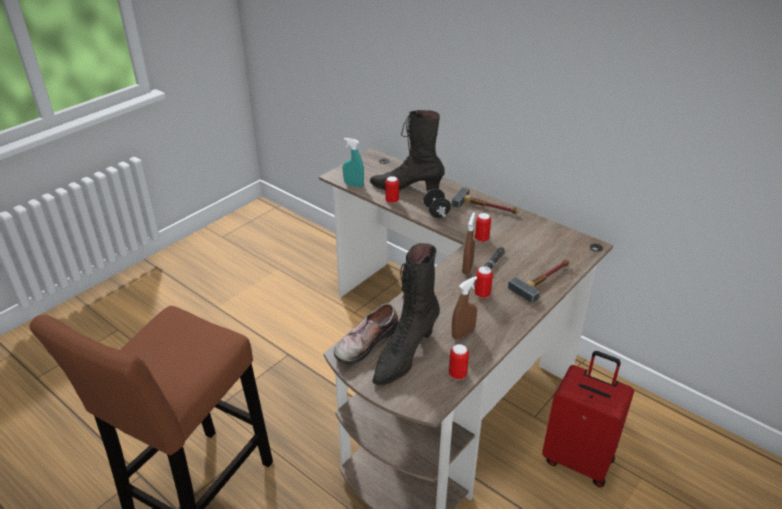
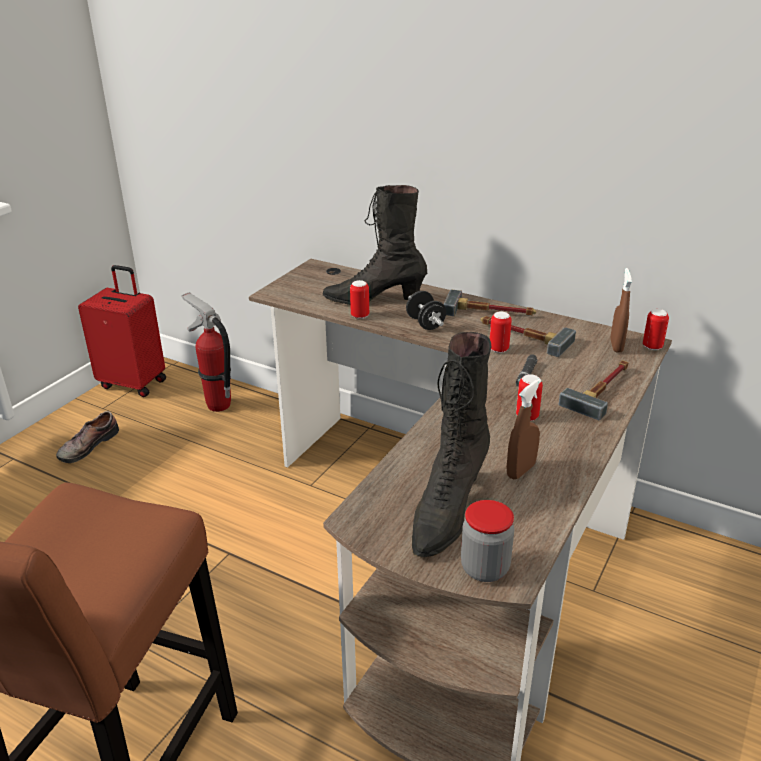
camera: 10 degrees left, 5 degrees down
shoe [334,303,398,365] -> shoe moved to [56,411,119,463]
turquoise spray bottle [343,138,364,187] -> none
can [449,344,469,380] -> can moved to [643,309,669,350]
brown spray bottle [462,212,475,274] -> brown spray bottle moved to [610,268,632,353]
red suitcase [542,351,634,487] -> red suitcase moved to [78,265,166,397]
none -> fire extinguisher [181,292,231,412]
none -> jar [461,500,514,582]
none -> hammer [481,316,576,357]

